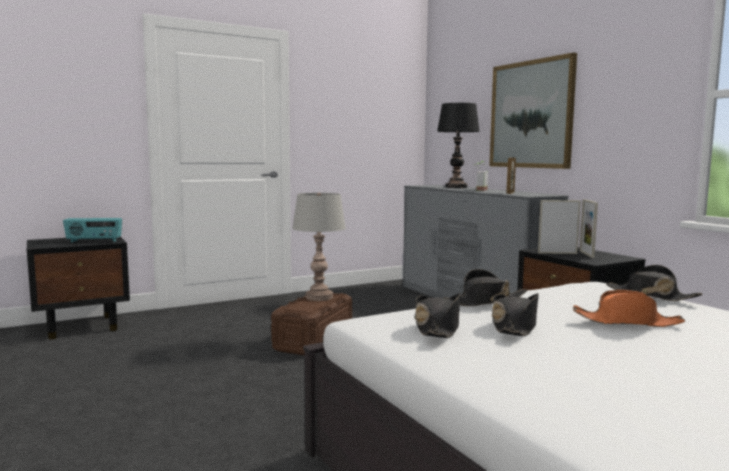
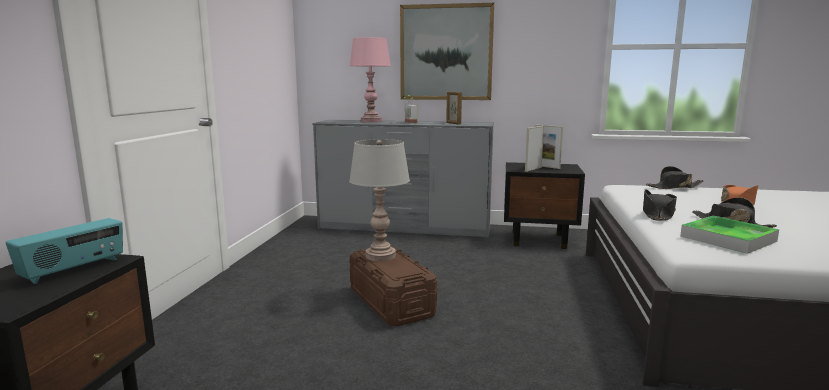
camera: 50 degrees left, 5 degrees up
black hat [415,293,461,338] -> tray [680,215,779,254]
black table lamp [437,103,480,188] -> pink table lamp [350,37,391,122]

